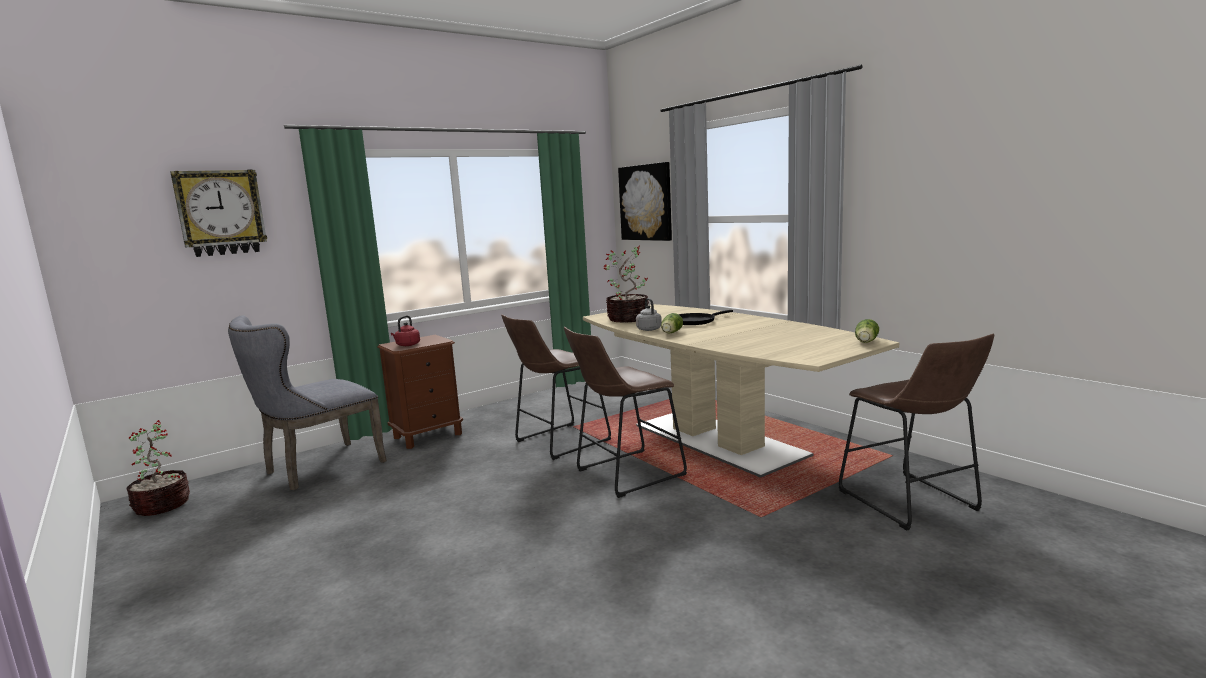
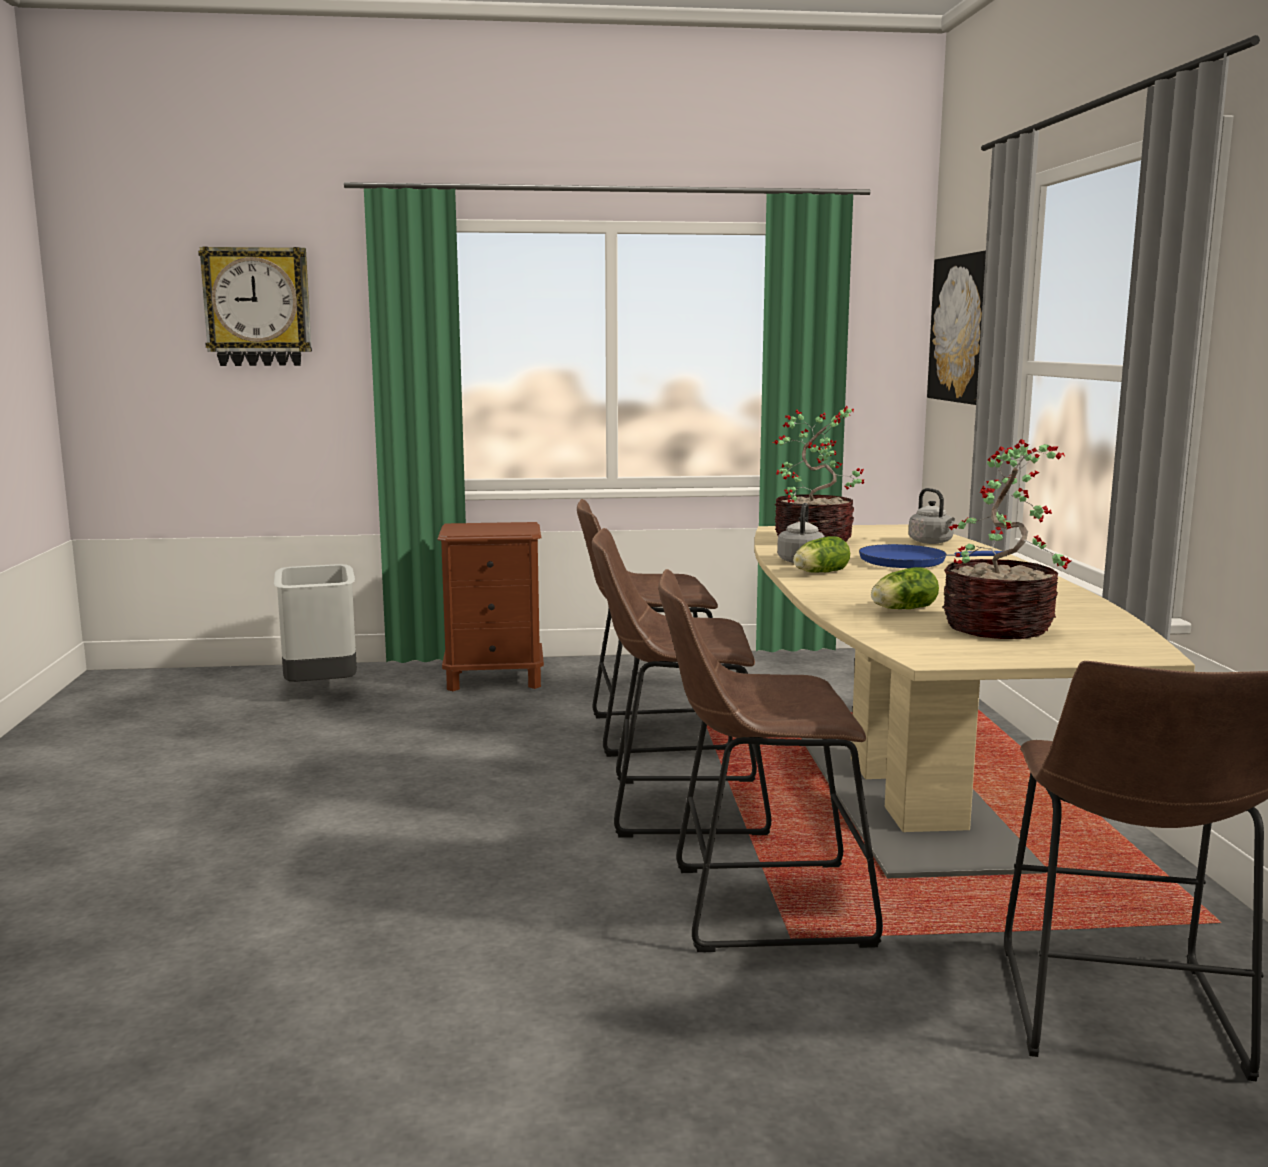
camera: 30 degrees right, 0 degrees up
potted plant [126,420,190,516] -> potted plant moved to [942,439,1071,639]
grey chair [228,315,387,490] -> grey trash can [274,564,357,682]
red kettle [391,316,420,346] -> none
black frying pan [679,310,733,325] -> blue frying pan [859,544,1002,568]
lettuce [855,319,879,343] -> lettuce moved to [871,567,939,609]
none -> brown stool [659,569,883,952]
none -> grey kettle [908,488,955,544]

